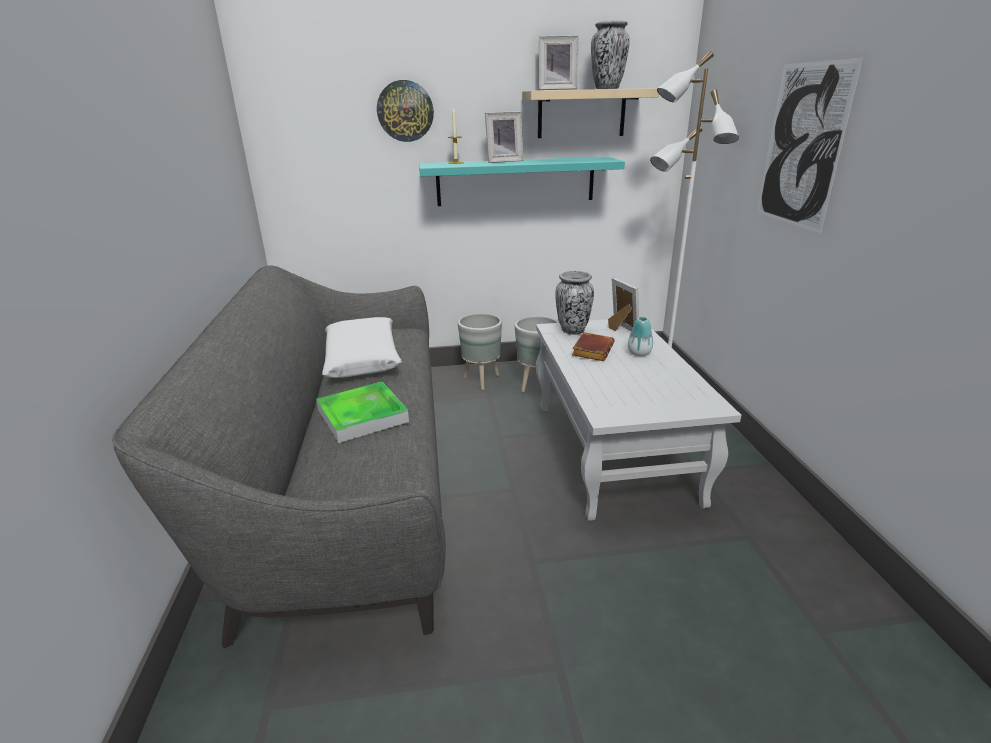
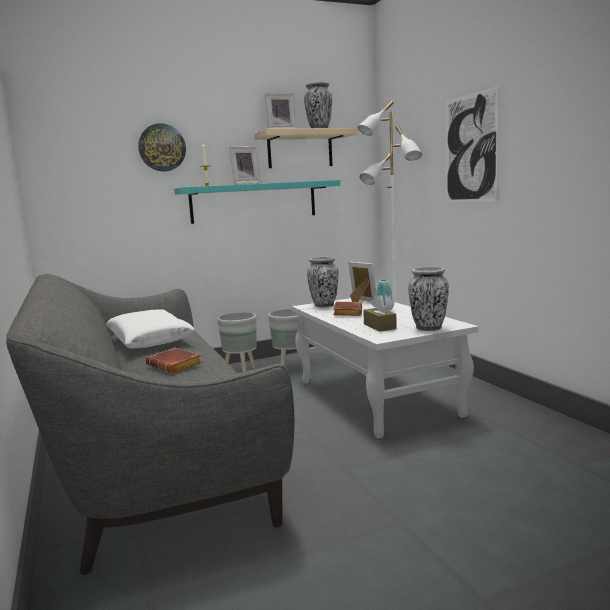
camera: 15 degrees left, 15 degrees down
tray [316,382,409,443] -> brown book [146,348,202,373]
none -> brown tissue box [363,297,397,332]
none -> vase [408,267,449,331]

